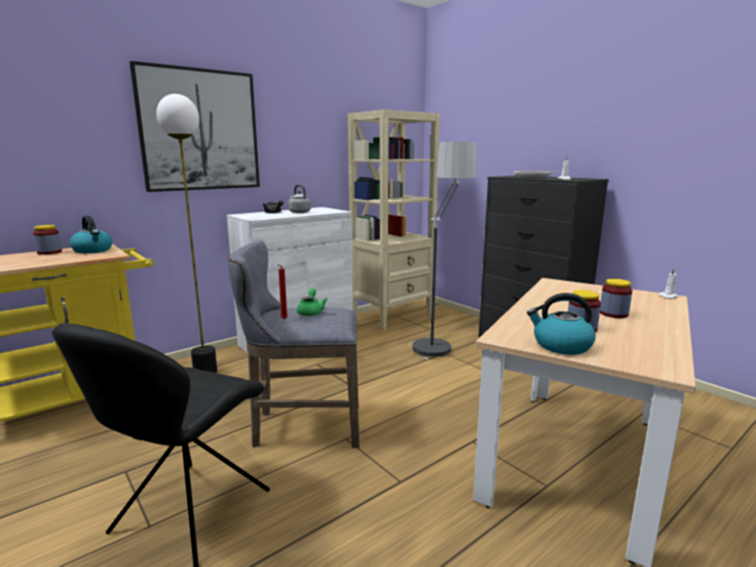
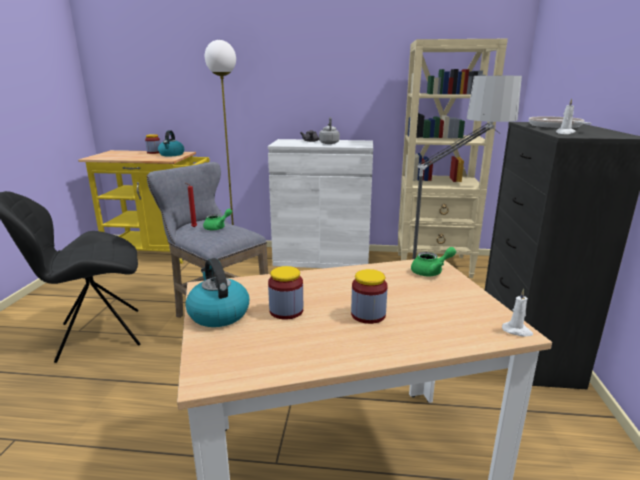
camera: 45 degrees right, 5 degrees up
picture [130,61,260,192] -> none
none -> green teapot [411,247,456,276]

